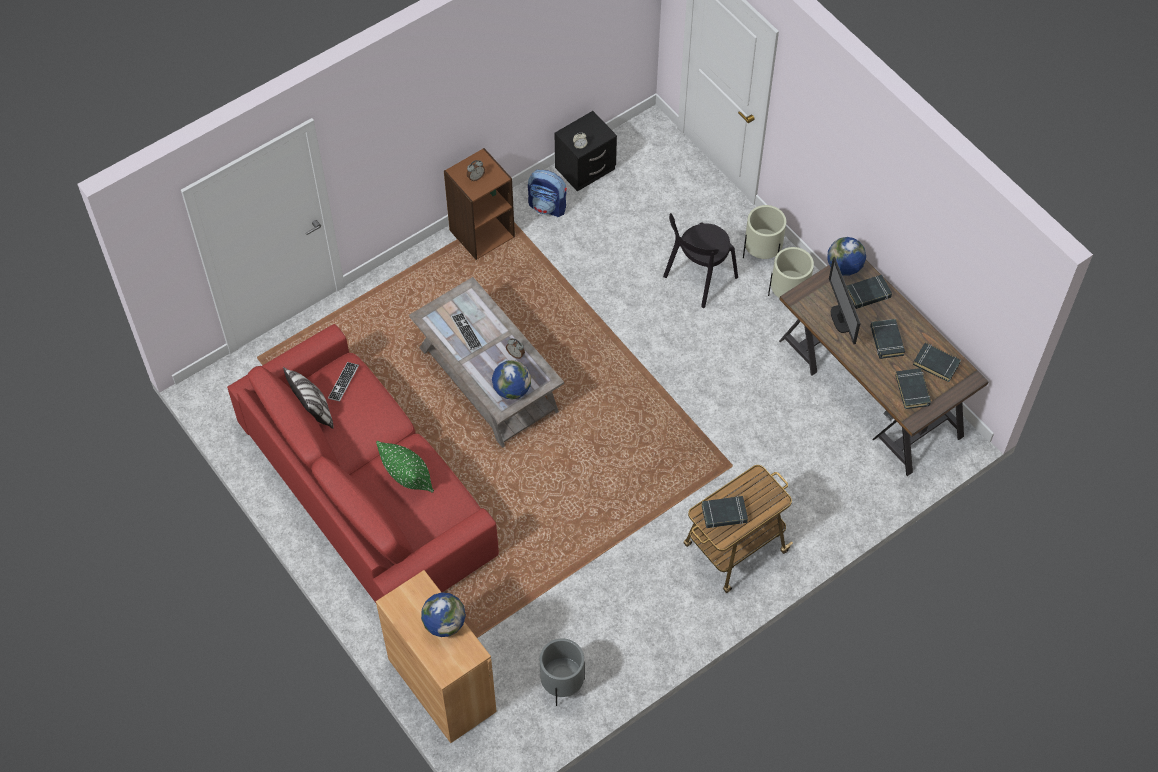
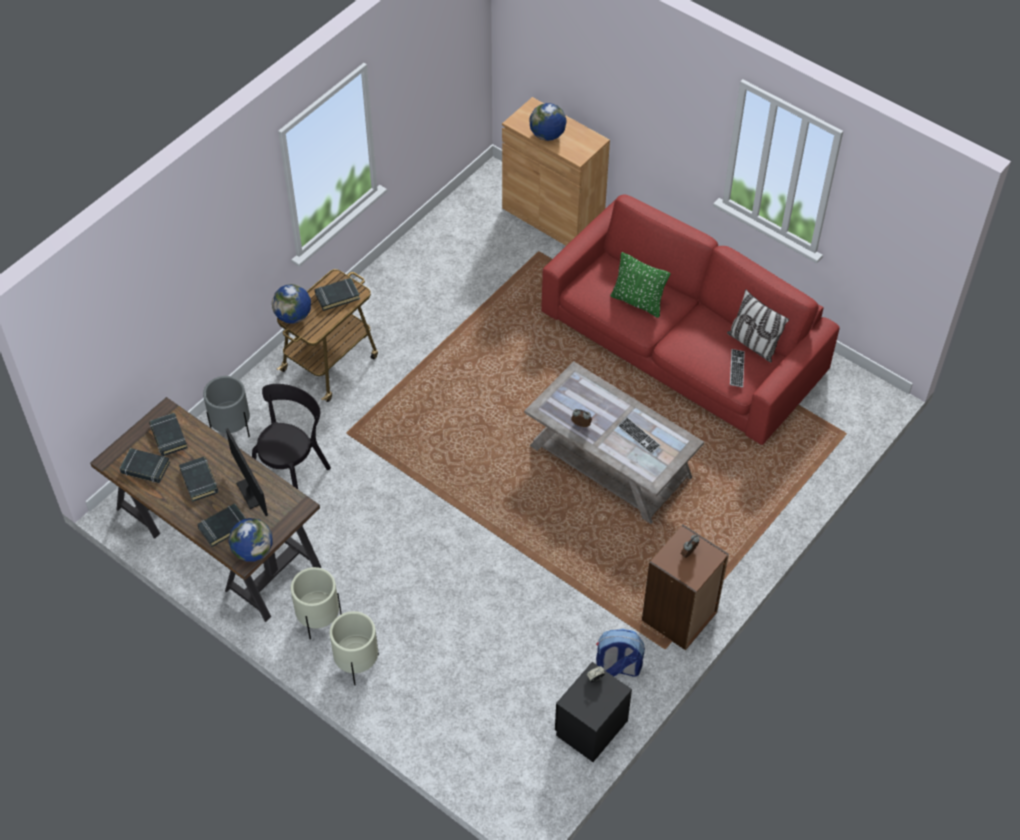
camera: 165 degrees right, 5 degrees down
globe [492,360,531,400] -> globe moved to [272,284,311,324]
grey planter [540,638,585,706] -> grey planter moved to [203,376,250,438]
black chair [663,213,738,308] -> black chair moved to [252,384,331,489]

